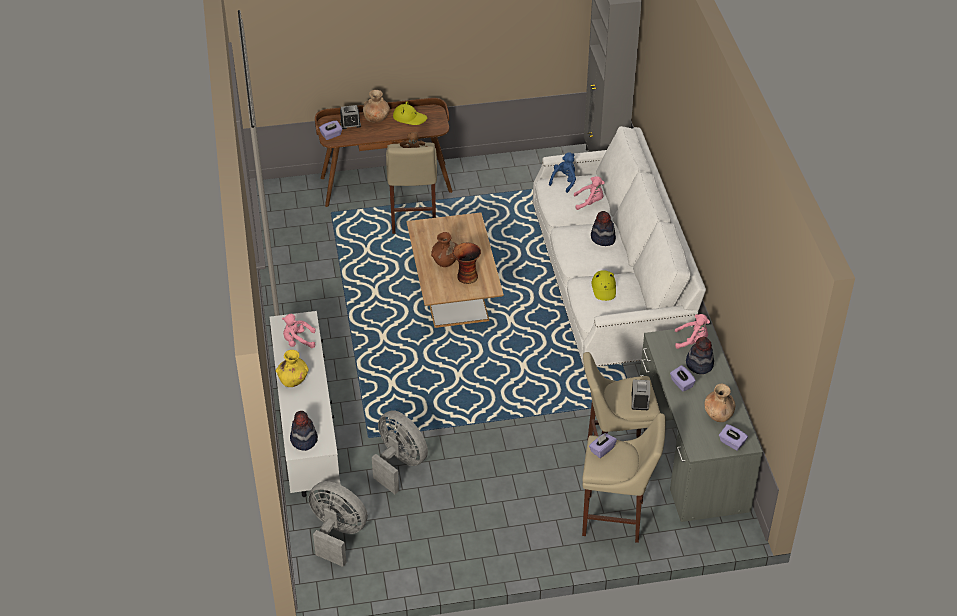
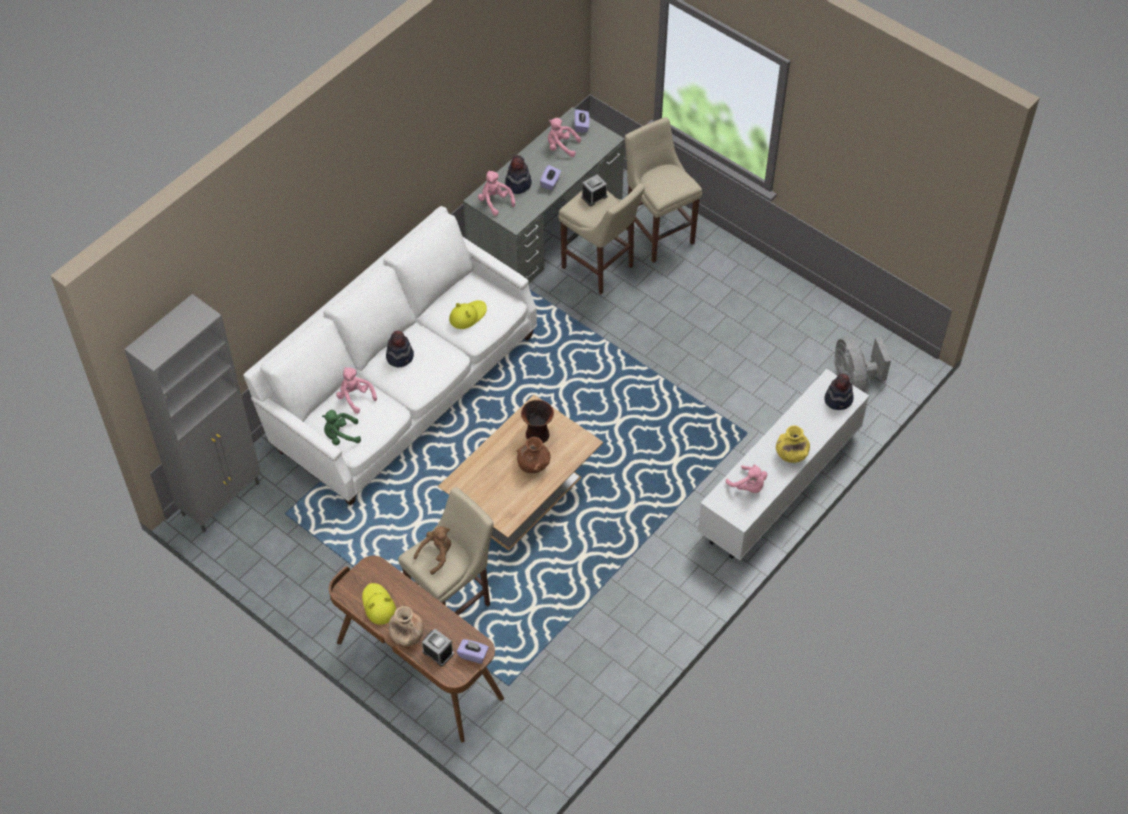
camera: 130 degrees left, 10 degrees up
grey fan [372,410,428,494] -> none
blue plush toy [549,152,576,193] -> green plush toy [322,410,361,445]
purple tissue box [589,433,617,458] -> none
brown vase [705,384,736,422] -> pink plush toy [548,118,581,157]

